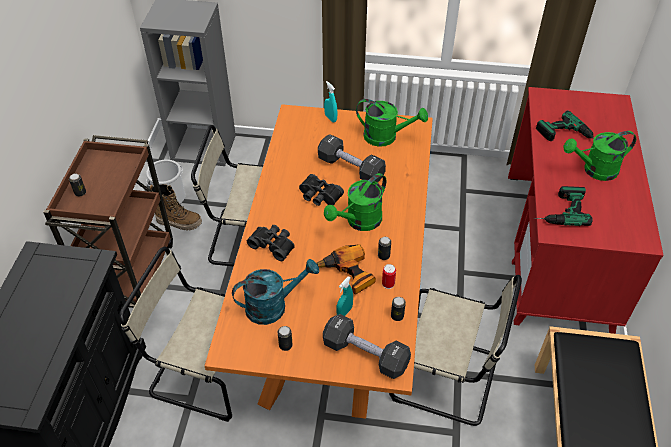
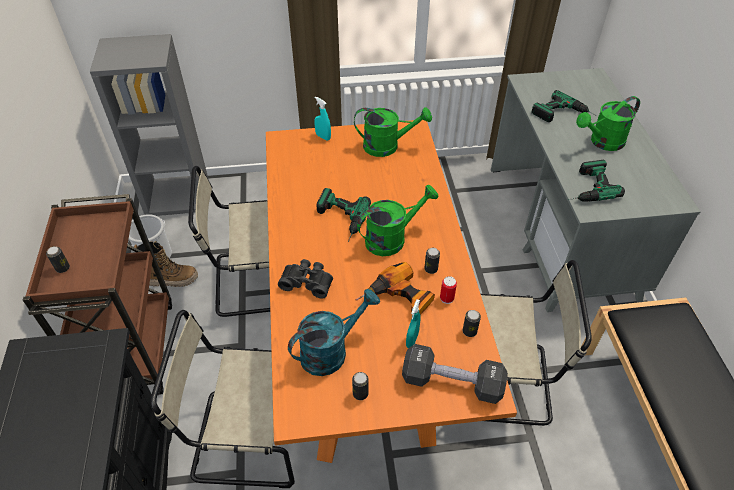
camera: 15 degrees left, 0 degrees up
black binoculars [299,174,344,206] -> power drill [317,188,371,242]
black dumbbell [318,134,386,182] -> none
green watering can [324,173,386,231] -> green watering can turned 150 degrees counterclockwise [357,185,439,256]
red desk [508,87,664,334] -> grey desk [491,68,701,312]

